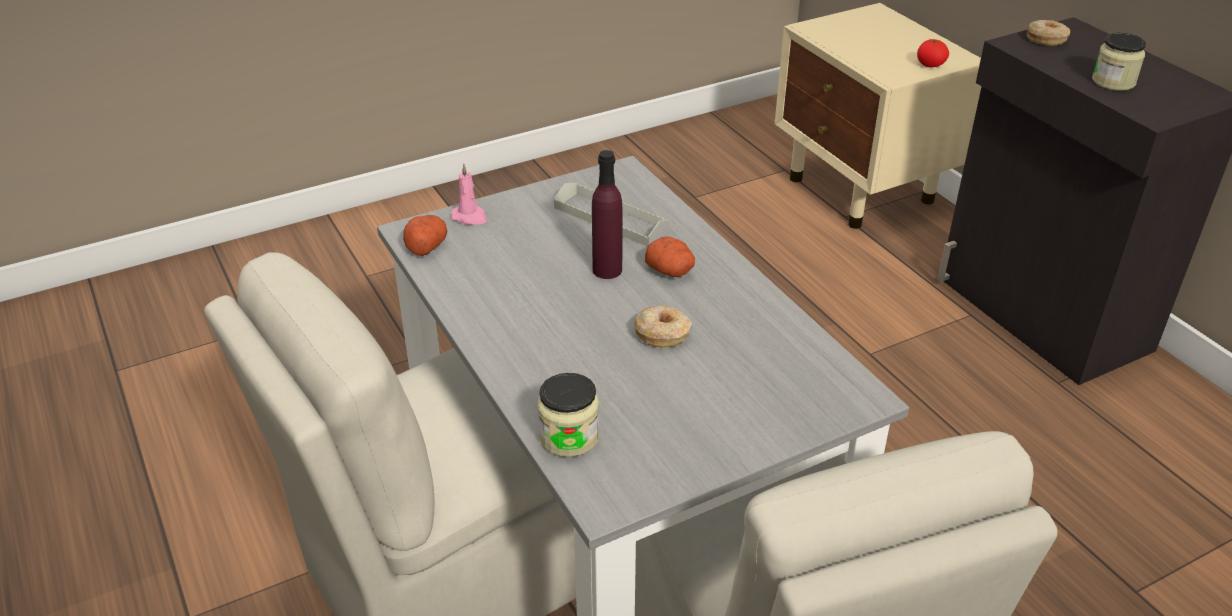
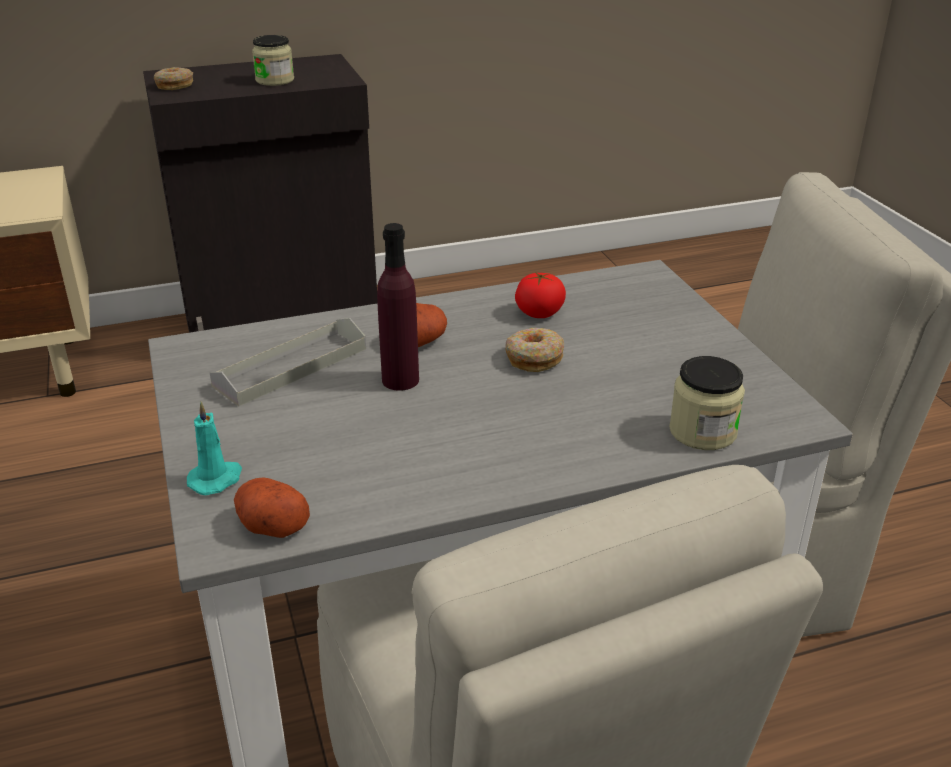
camera: 80 degrees left, 5 degrees down
pink candle [451,164,487,225] -> turquoise candle [187,401,242,495]
tomato [917,39,949,68] -> tomato moved to [515,272,566,318]

